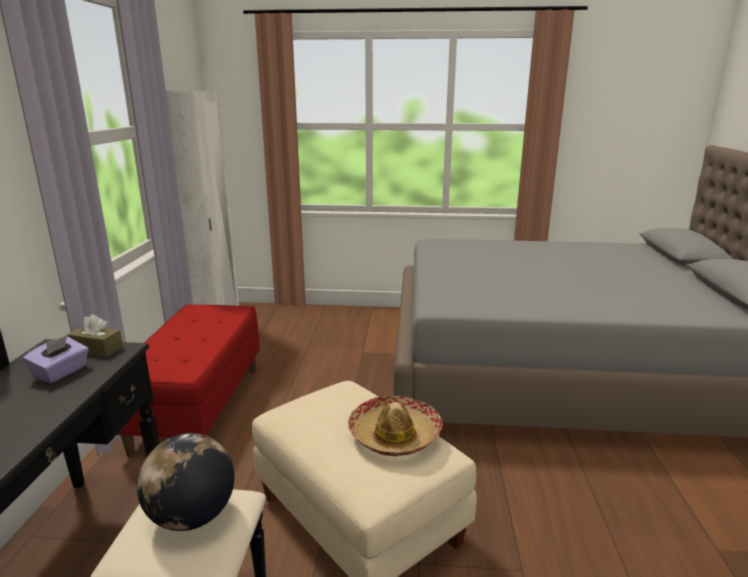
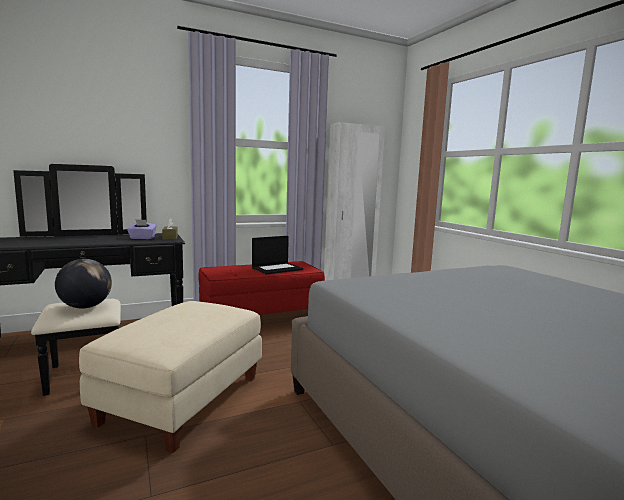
camera: 60 degrees right, 10 degrees down
hat [348,396,443,456] -> none
none -> laptop [252,236,303,275]

